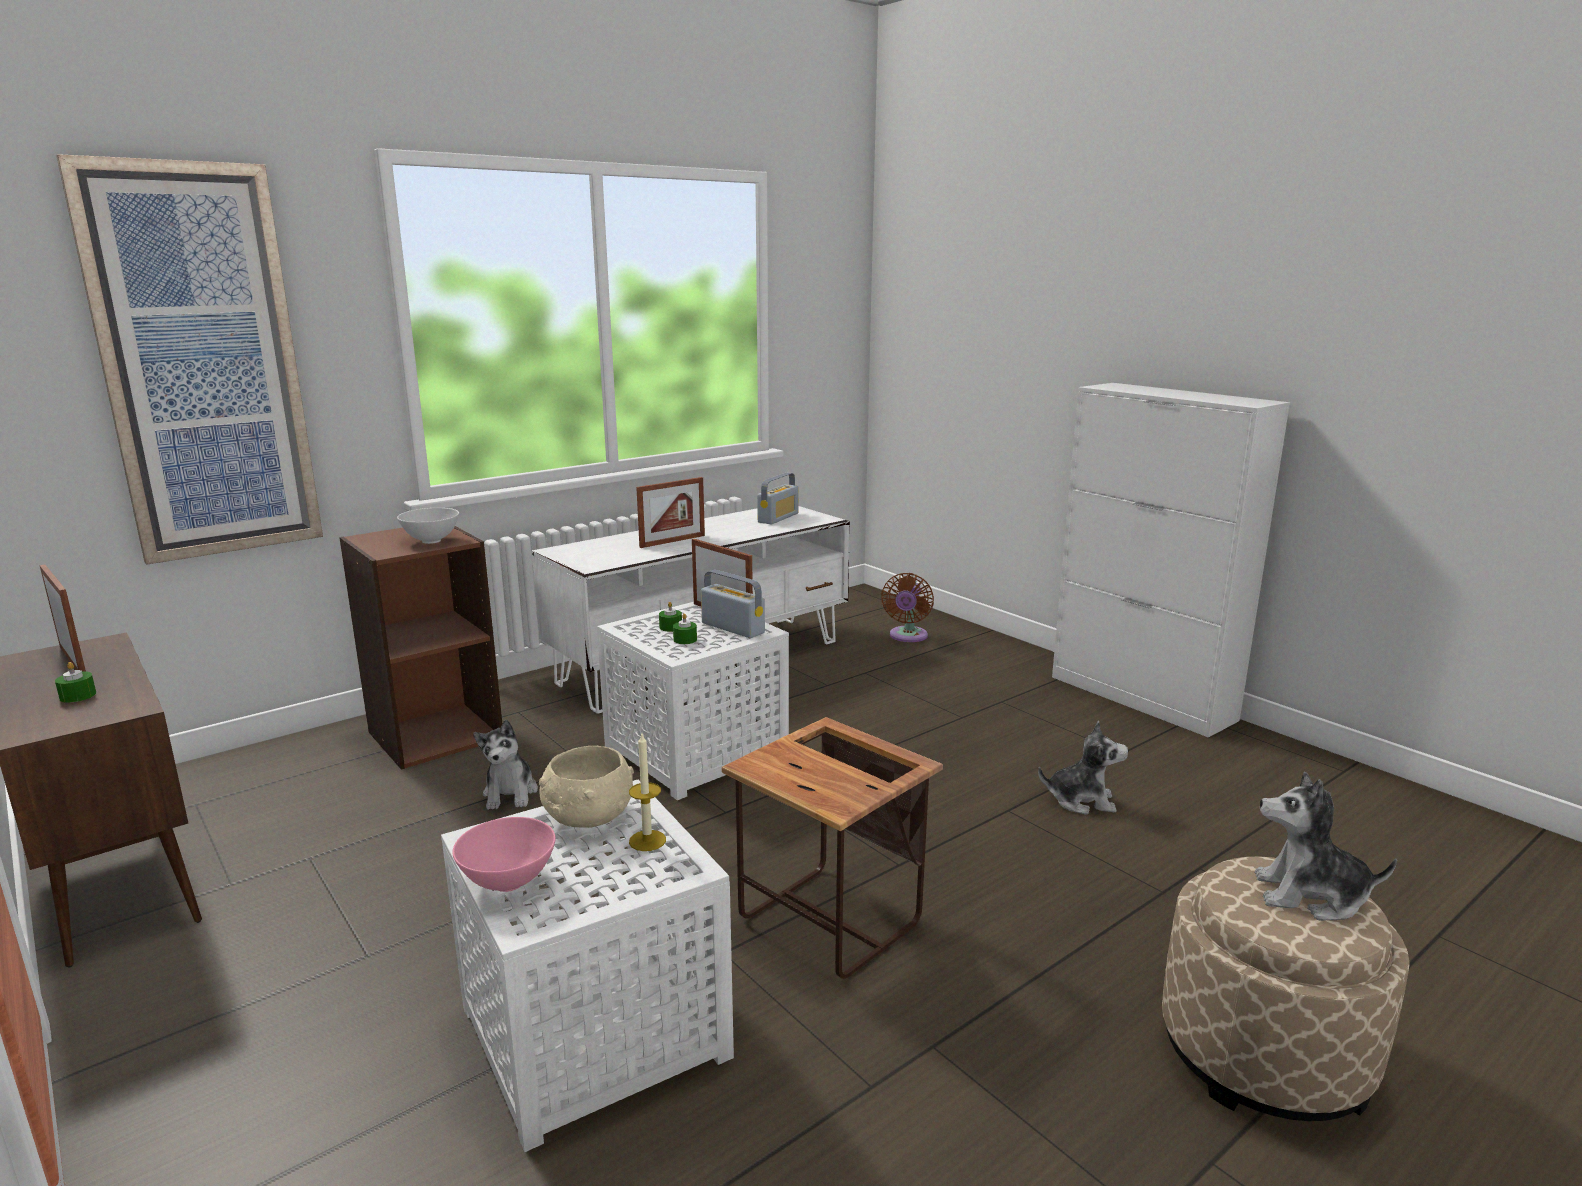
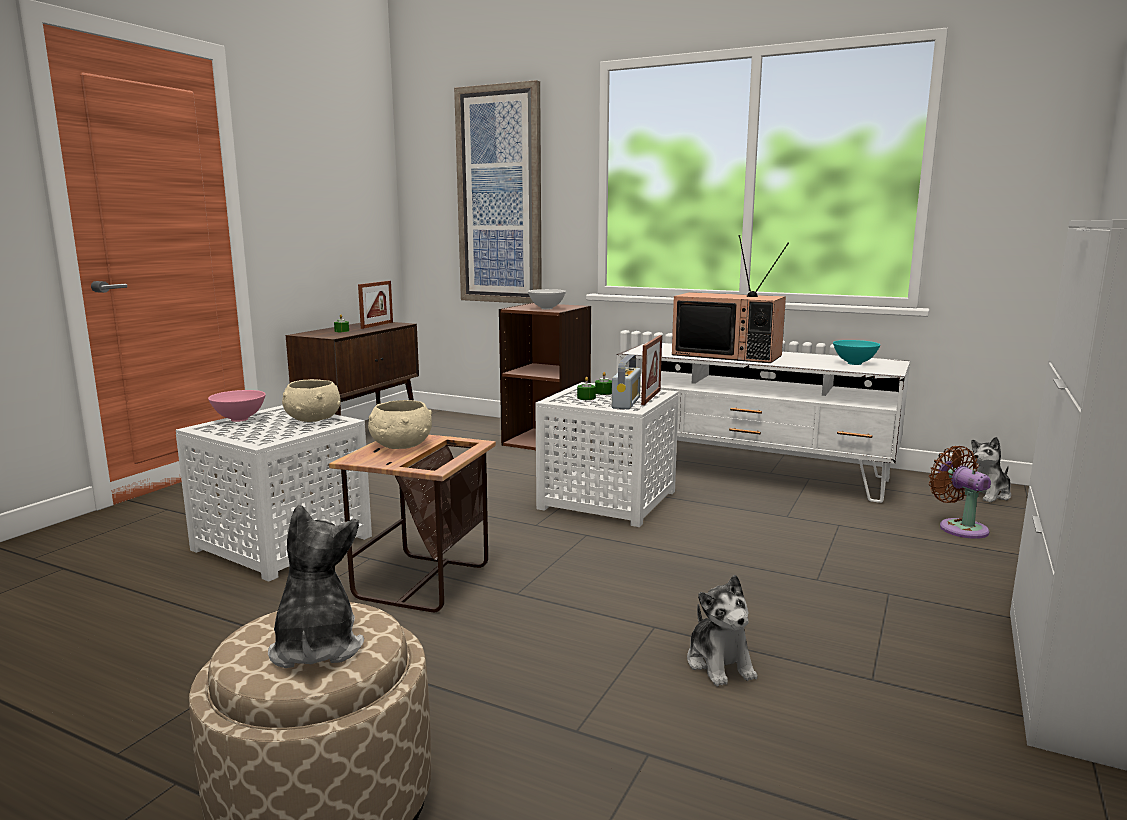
camera: 65 degrees right, 5 degrees down
plush toy [473,720,538,810] -> plush toy moved to [971,437,1011,503]
candle [629,734,666,851] -> none
picture frame [636,477,705,548] -> television [672,235,789,363]
radio [757,473,799,524] -> turquoise bowl [833,340,880,365]
brown fan [881,573,934,642] -> brown fan turned 75 degrees clockwise [929,446,991,539]
none -> beige bowl [368,400,432,449]

